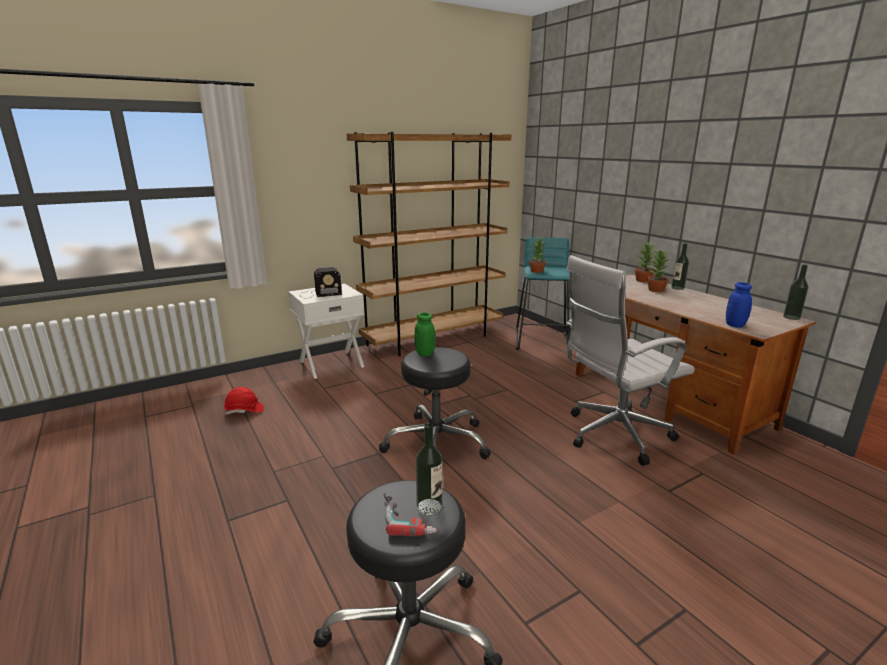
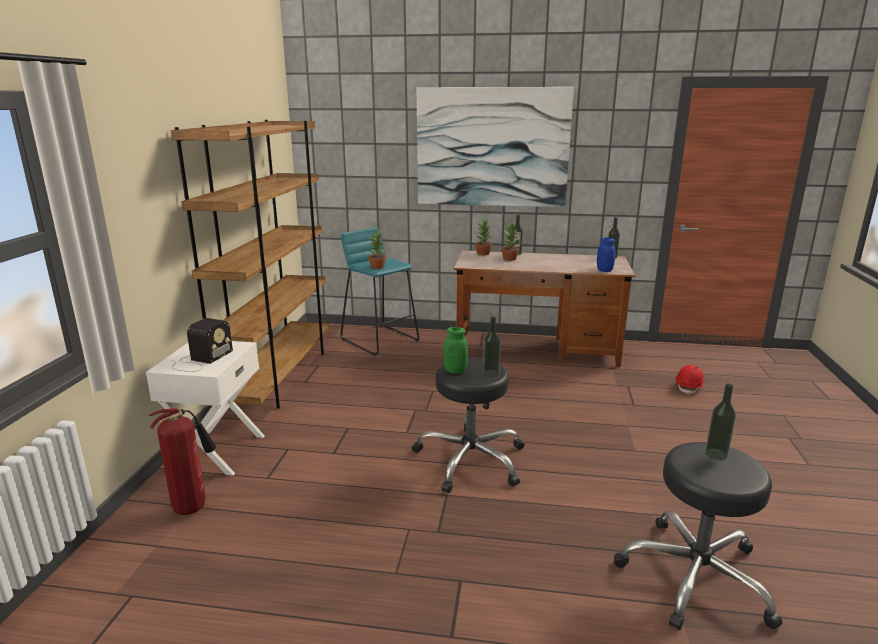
camera: 50 degrees left, 0 degrees up
red hard hat [224,387,264,414] -> red hard hat moved to [675,365,705,395]
power drill [384,493,437,536] -> none
white office chair [566,255,695,466] -> none
none -> fire extinguisher [149,408,216,515]
none -> picture [417,87,574,207]
none -> bottle [483,316,501,377]

